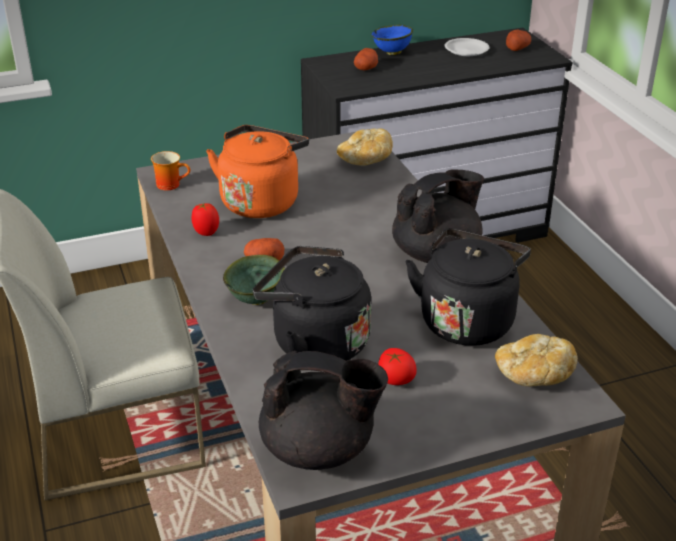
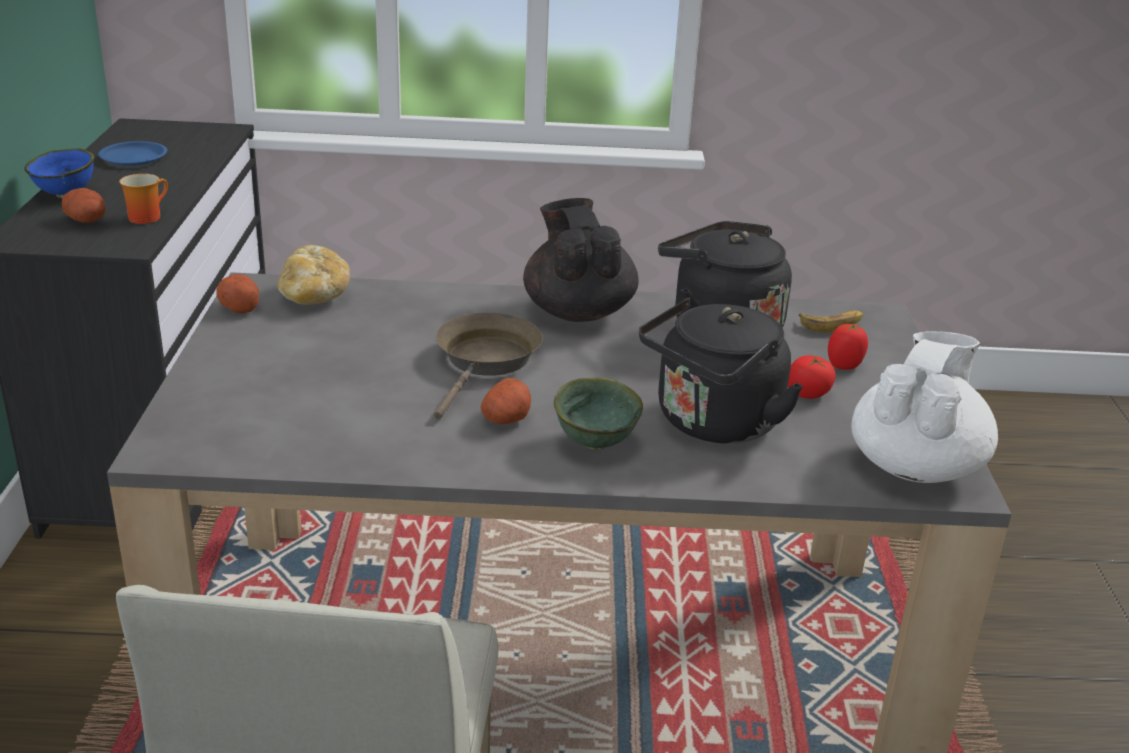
camera: 70 degrees left, 5 degrees down
mug [151,151,190,190] -> mug moved to [119,174,168,224]
tomato [192,203,219,236] -> tomato moved to [828,324,868,370]
orange kettle [206,125,309,218] -> none
black teapot [259,351,388,470] -> white teapot [851,331,998,483]
white plate [445,38,490,56] -> blue plate [98,141,167,166]
bread [495,334,578,386] -> banana [799,310,863,333]
potato [506,29,531,51] -> potato moved to [217,274,259,313]
none -> brown frying pan [434,312,543,419]

